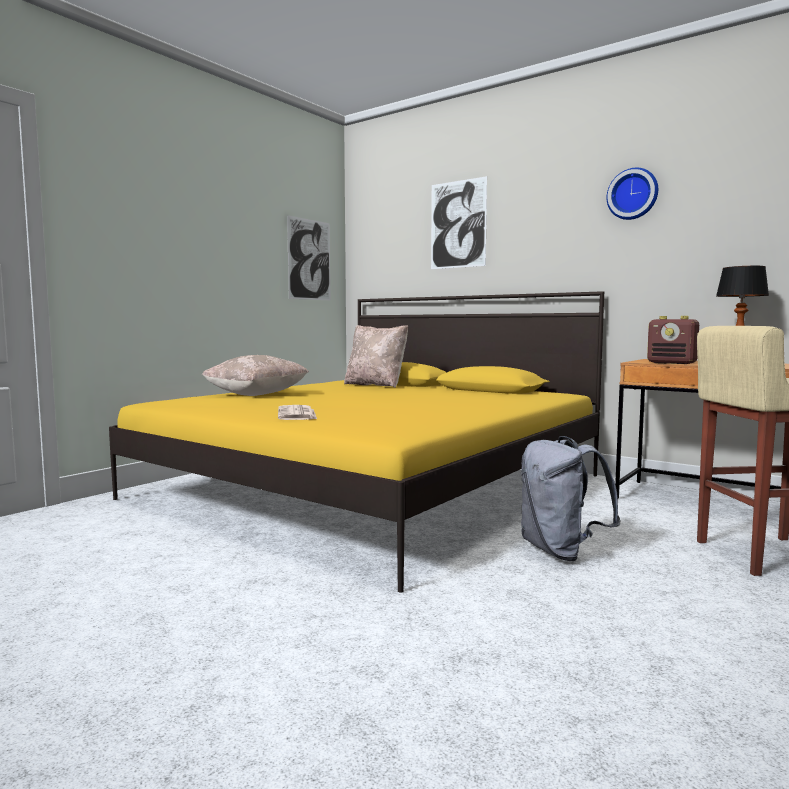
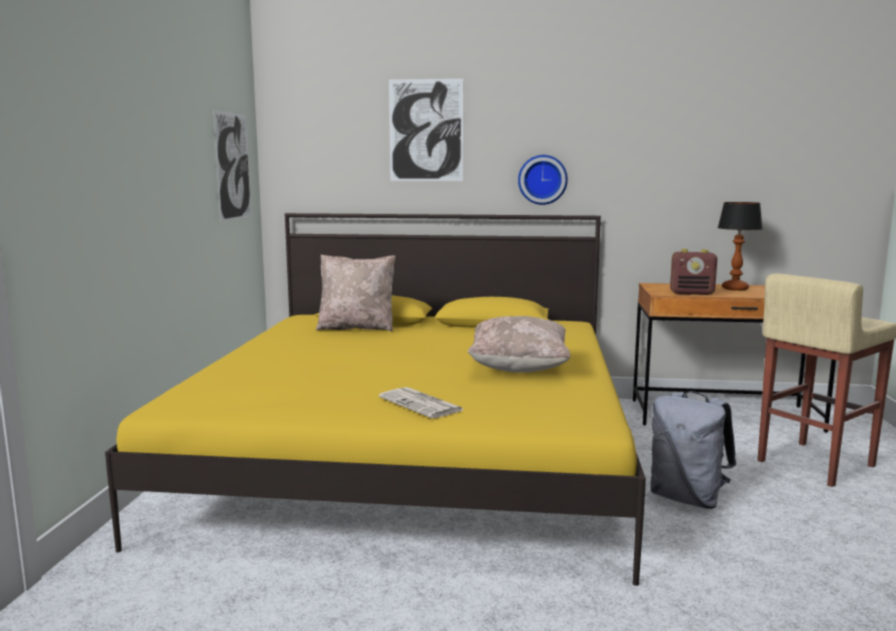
camera: 30 degrees left, 5 degrees up
beige pillow [202,355,309,396] -> beige pillow moved to [468,316,571,372]
wall clock [607,168,658,220] -> wall clock moved to [518,155,568,205]

